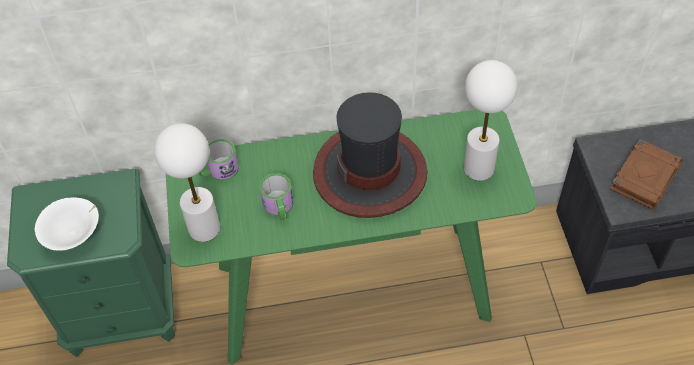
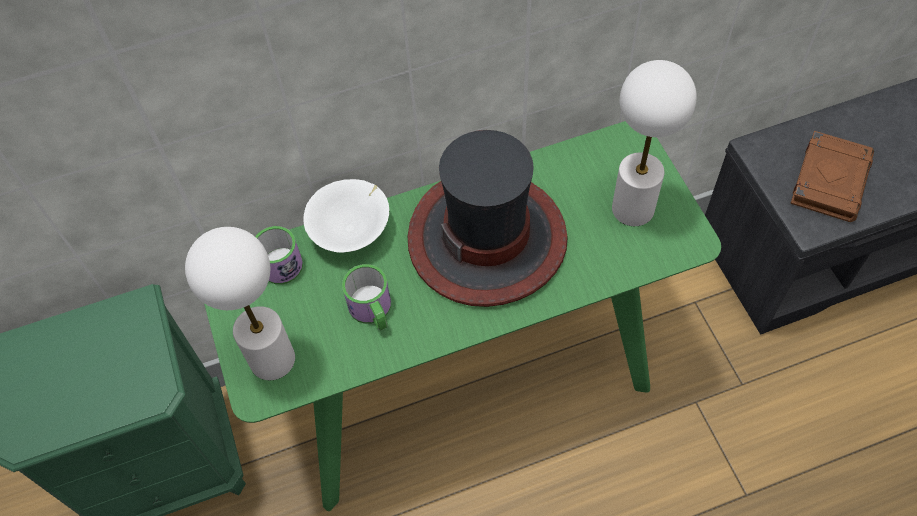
camera: 10 degrees left, 5 degrees up
white bowl [35,197,99,251] -> white bowl moved to [303,179,389,253]

